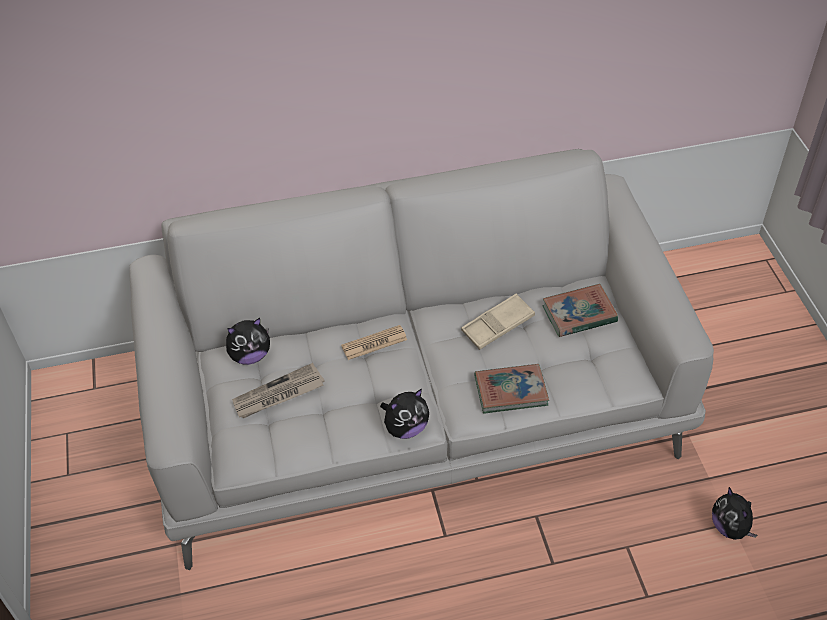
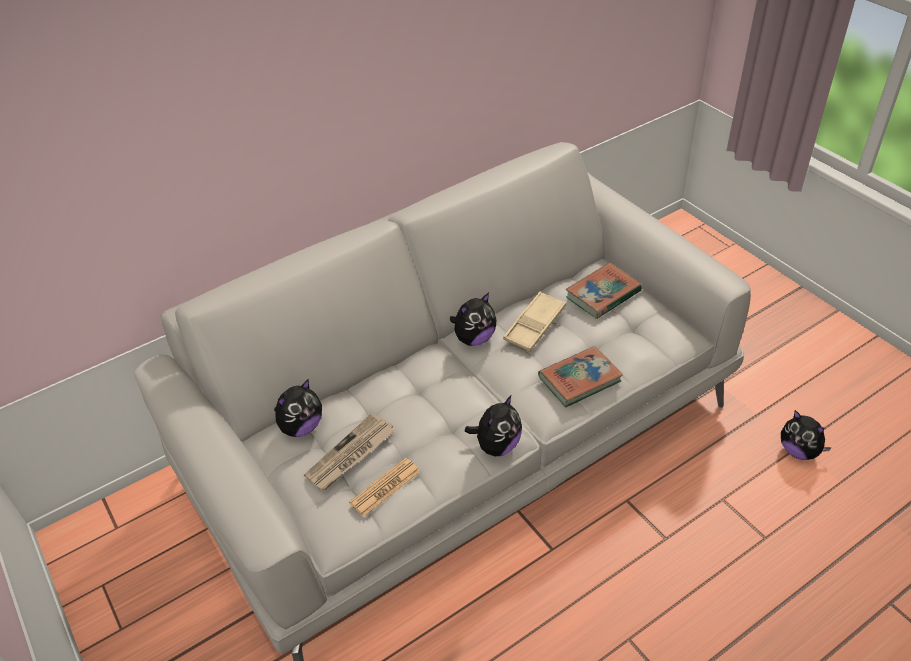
camera: 20 degrees left, 5 degrees down
newspaper [341,325,407,360] -> newspaper moved to [349,458,420,517]
none -> plush toy [450,293,496,346]

